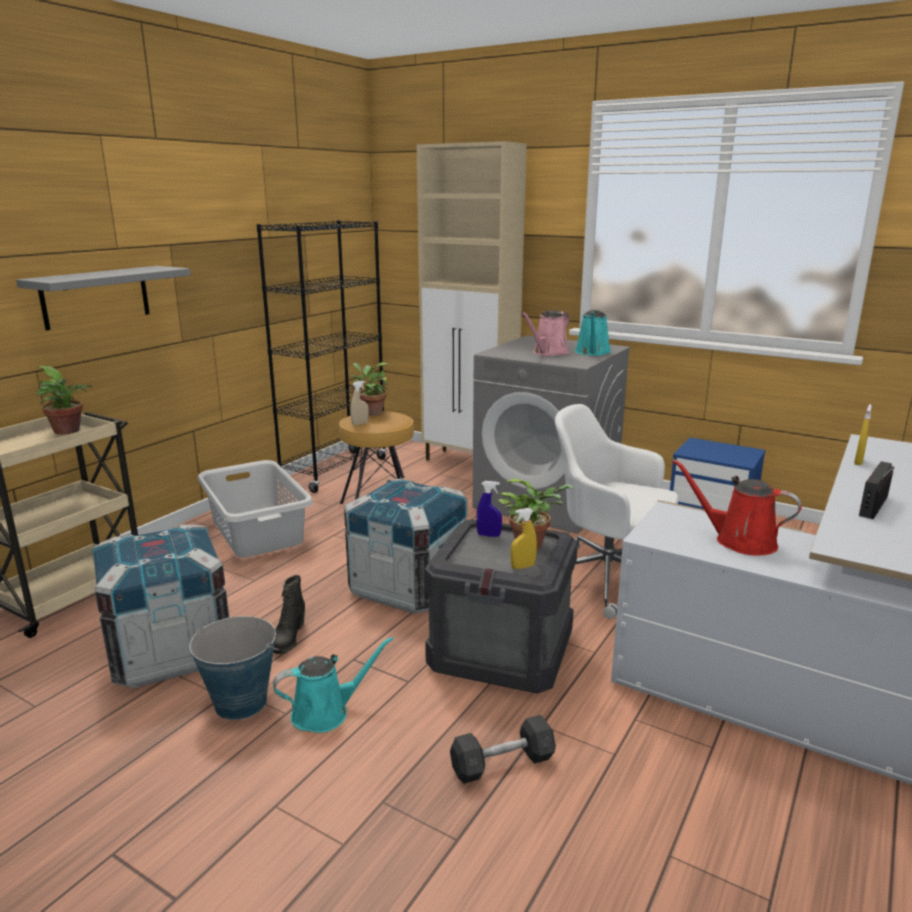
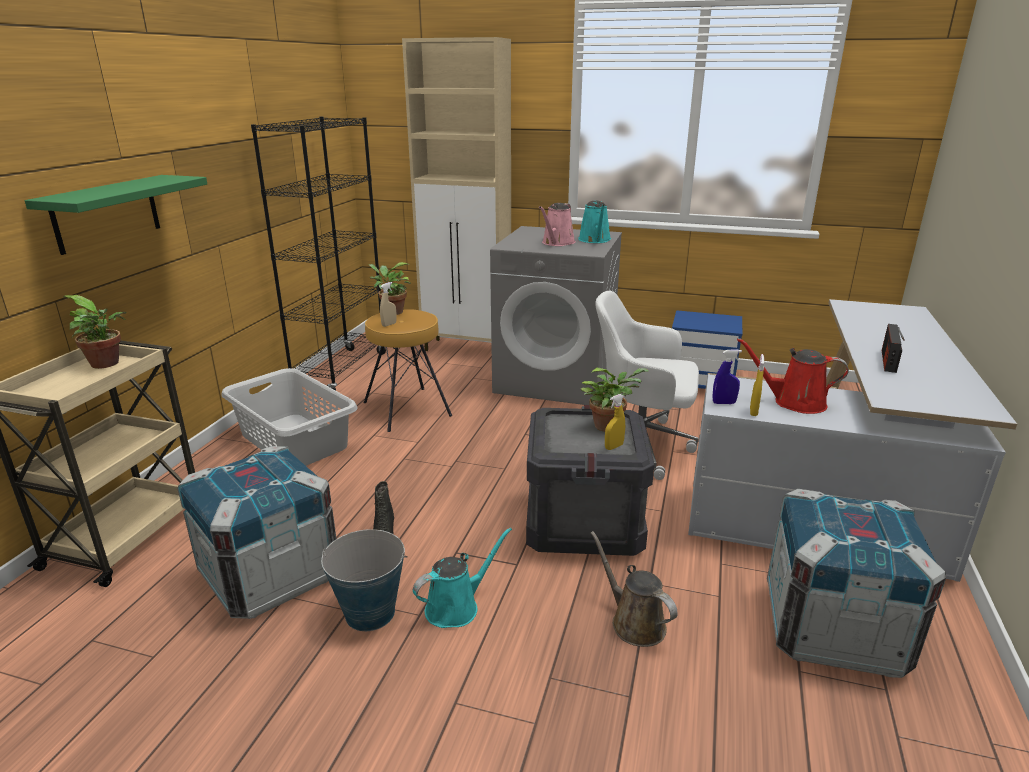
camera: 15 degrees left, 5 degrees up
grey shelf [16,266,191,330] -> green shelf [25,175,207,255]
crate [344,478,468,614] -> crate moved to [767,489,946,678]
grey dumbbell [450,715,556,784] -> brown watering can [591,531,677,647]
blue spray bottle [476,481,502,537] -> blue spray bottle moved to [713,350,742,404]
yellow spray bottle [854,404,872,465] -> yellow spray bottle moved to [750,354,764,416]

